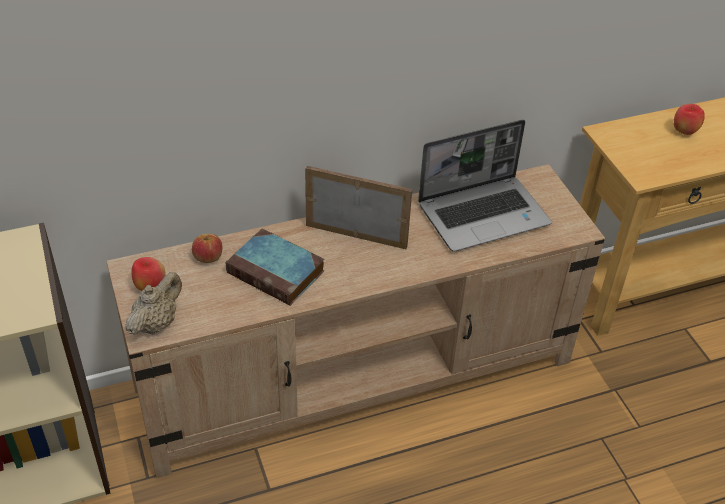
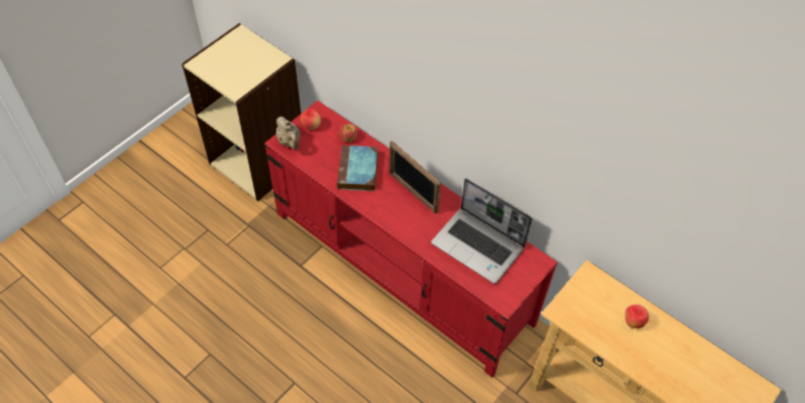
camera: 60 degrees right, 10 degrees up
beige tv stand [106,164,605,478] -> red tv stand [264,100,558,378]
beige teapot [126,272,182,335] -> beige teapot turned 60 degrees clockwise [276,116,300,150]
picture frame [305,166,412,249] -> picture frame turned 150 degrees clockwise [389,141,441,214]

